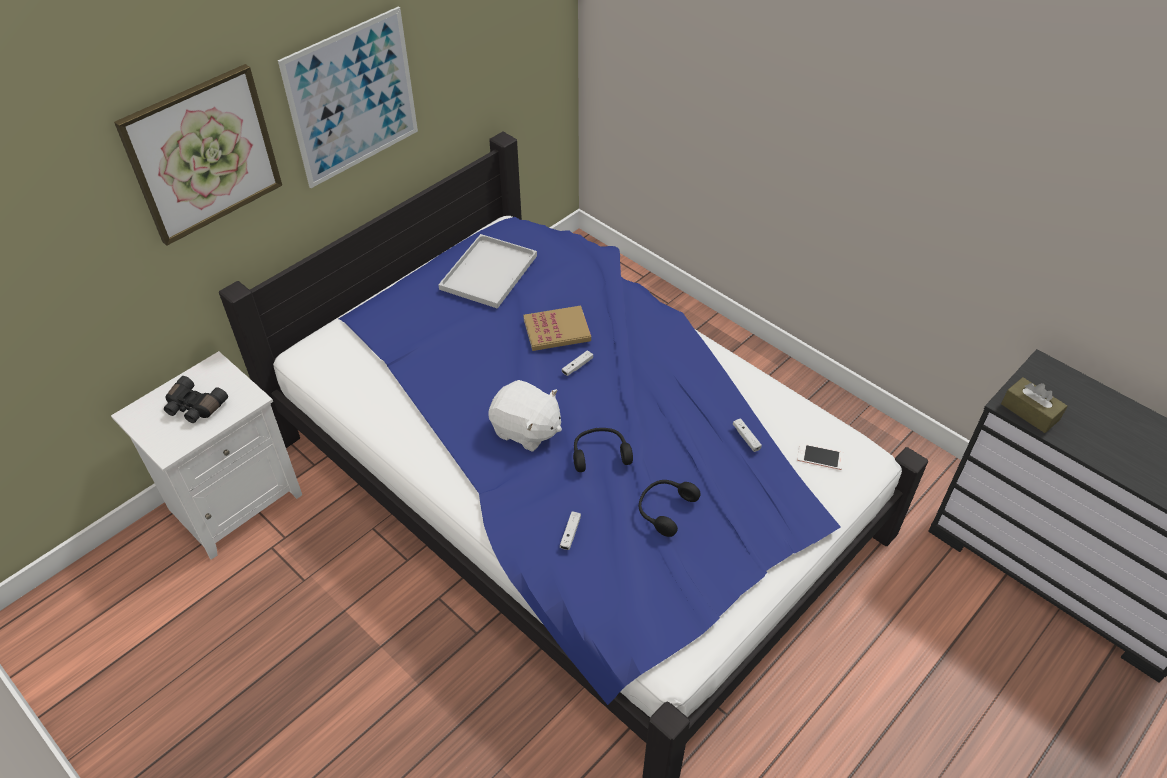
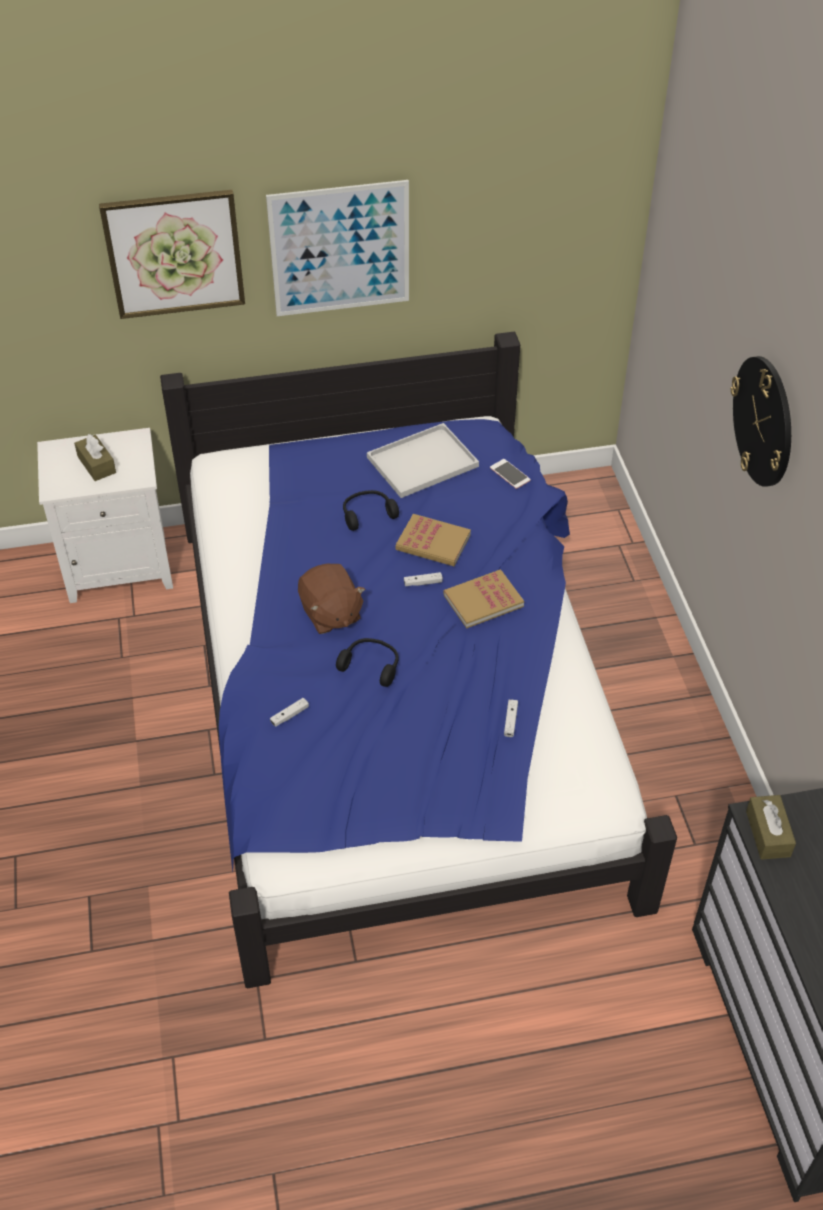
camera: 35 degrees right, 0 degrees up
black binoculars [164,376,228,423] -> brown tissue box [74,434,116,481]
white plush toy [488,380,562,452] -> brown plush toy [298,564,365,634]
black headphones [639,480,701,537] -> black headphones moved to [343,490,399,531]
phone [797,443,844,470] -> phone moved to [490,459,530,489]
none -> book [443,569,524,629]
none -> wall clock [731,356,791,487]

